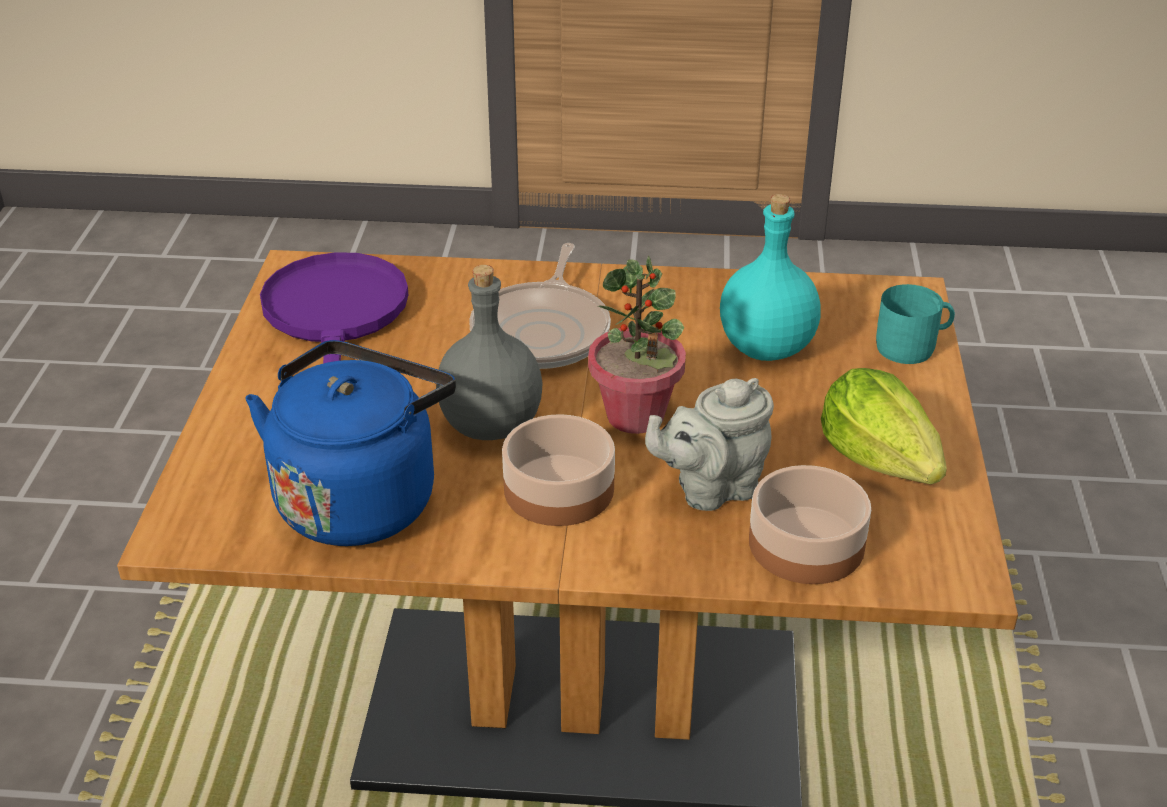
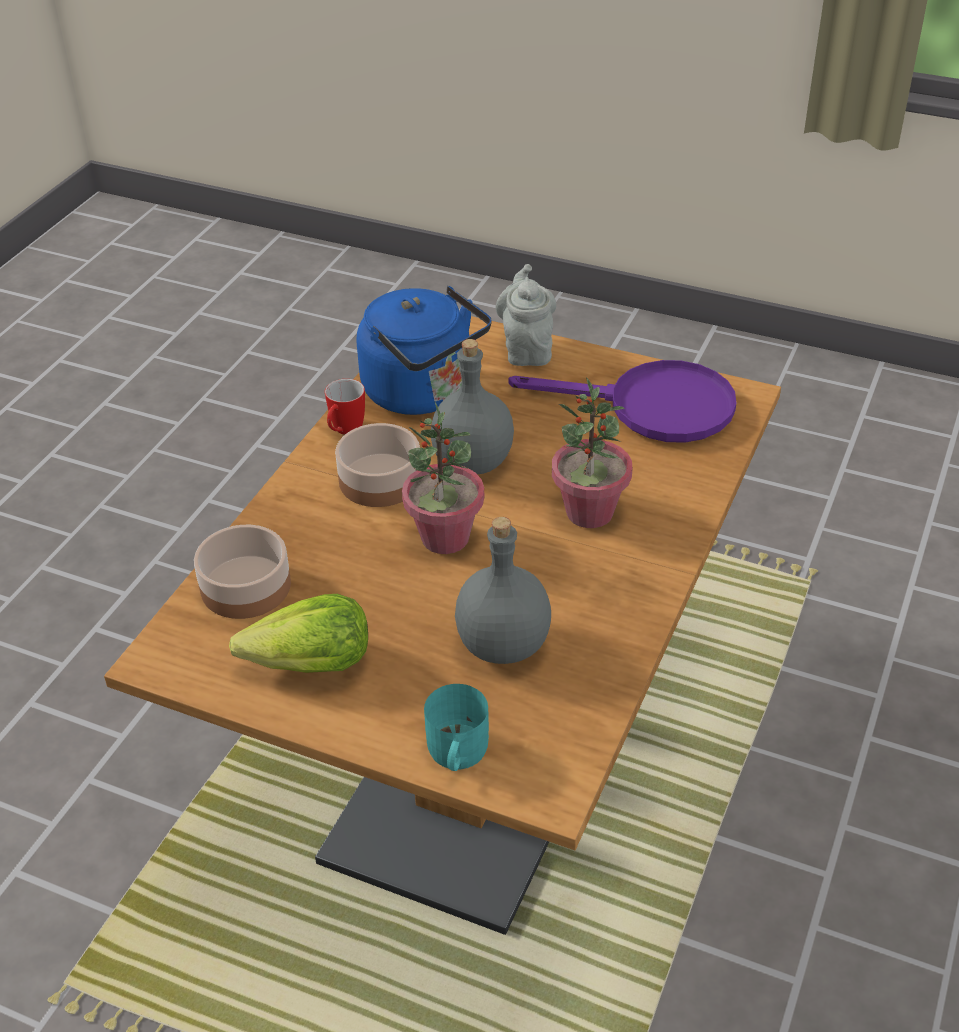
camera: 110 degrees right, 5 degrees up
frying pan [469,243,611,369] -> potted plant [552,377,632,528]
grey teapot [645,378,774,511] -> grey teapot moved to [495,264,556,366]
turquoise bottle [720,194,821,361] -> grey bottle [455,517,551,664]
none -> mug [325,379,365,435]

